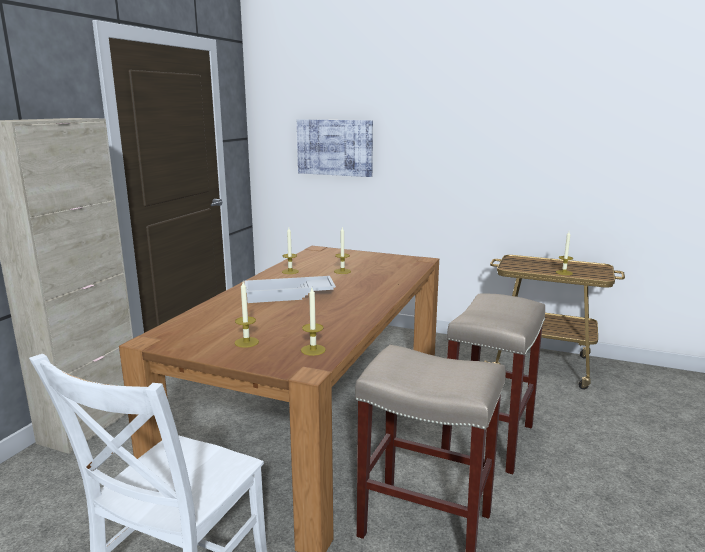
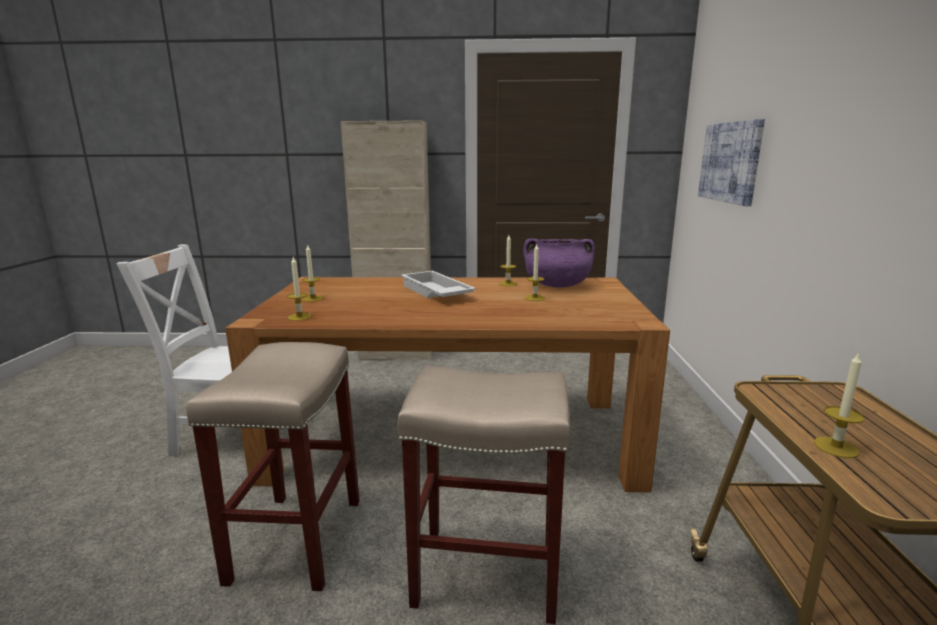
camera: 70 degrees right, 0 degrees up
none -> purple cooking pot [523,238,595,288]

